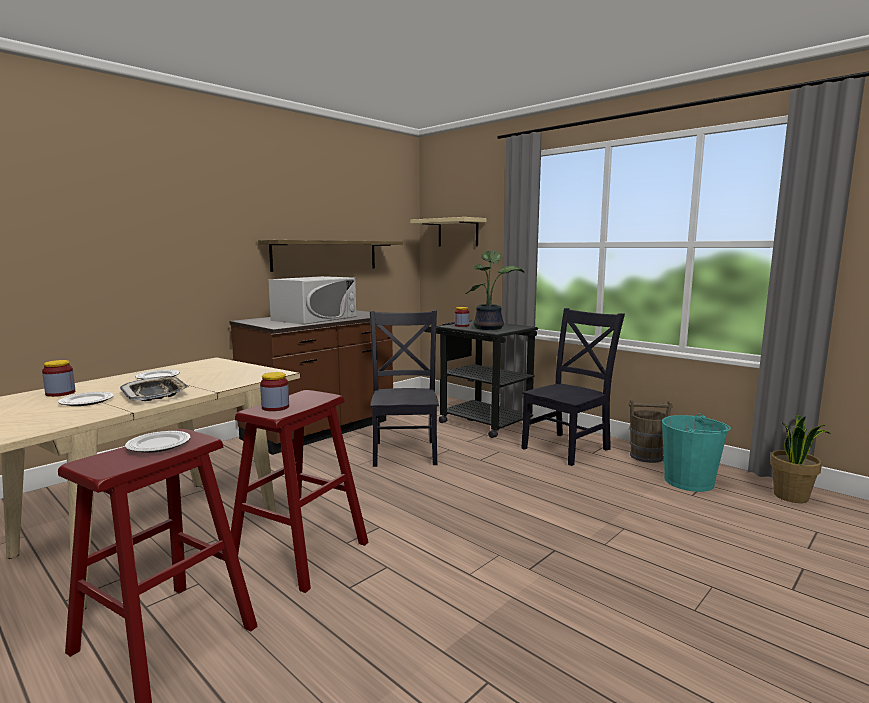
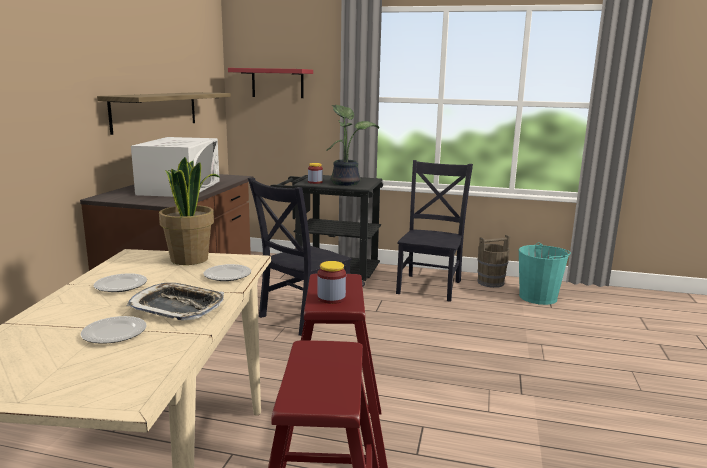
camera: 30 degrees left, 5 degrees up
jar [42,360,75,397] -> none
plate [125,431,190,453] -> plate moved to [203,264,251,281]
black chair [370,310,439,467] -> black chair turned 105 degrees counterclockwise [248,178,352,336]
beige shelf [410,217,486,246] -> red shelf [228,68,313,98]
potted plant [770,414,830,503] -> potted plant moved to [159,157,219,265]

